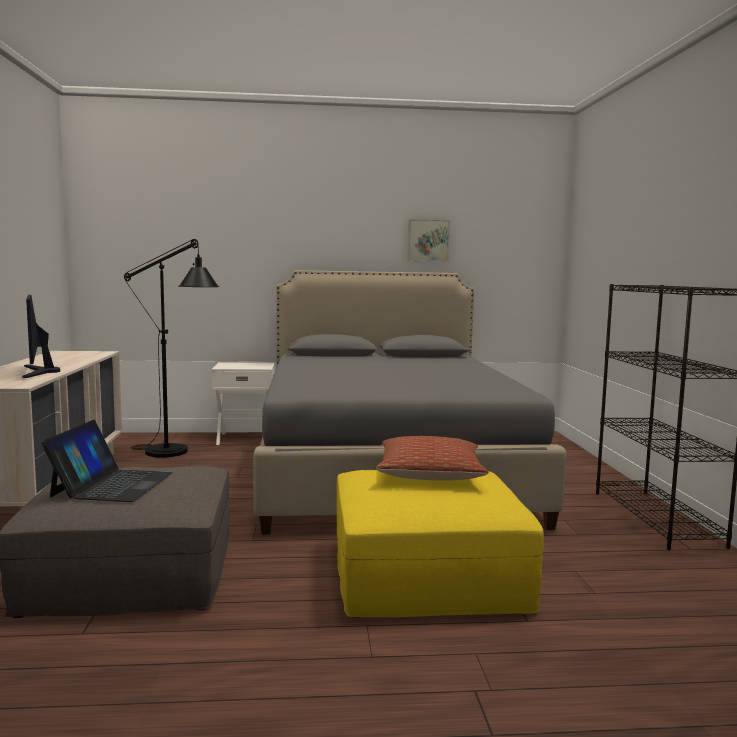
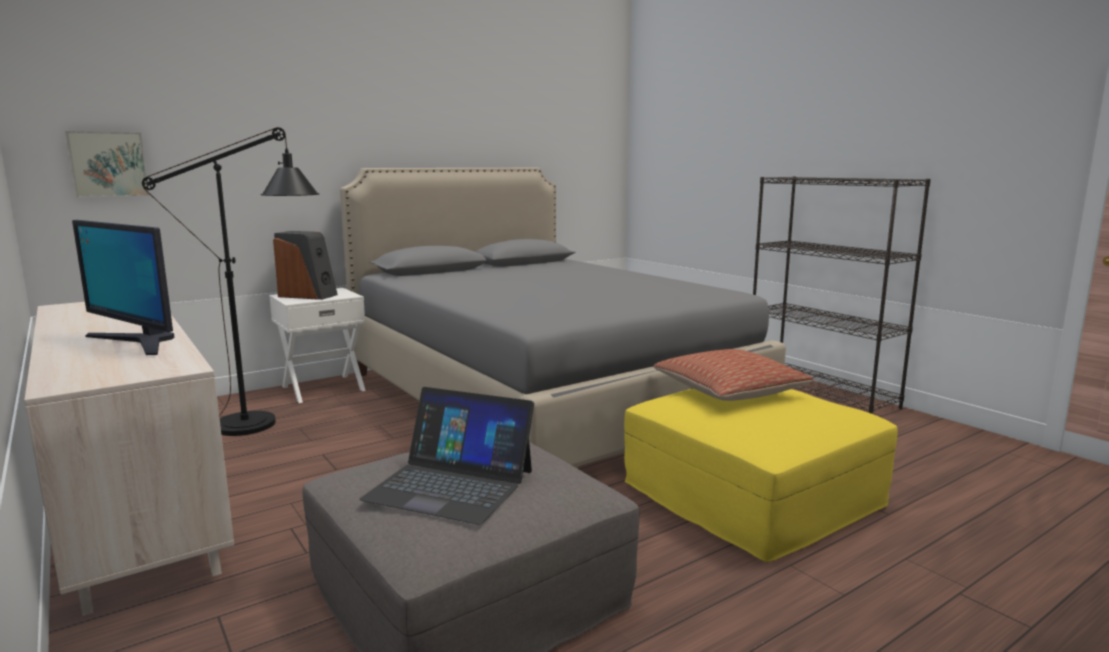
camera: 30 degrees left, 5 degrees up
laptop [41,420,173,502] -> laptop turned 135 degrees clockwise [359,387,534,525]
picture [408,219,450,262] -> picture moved to [65,131,150,198]
none -> speaker [273,231,338,300]

